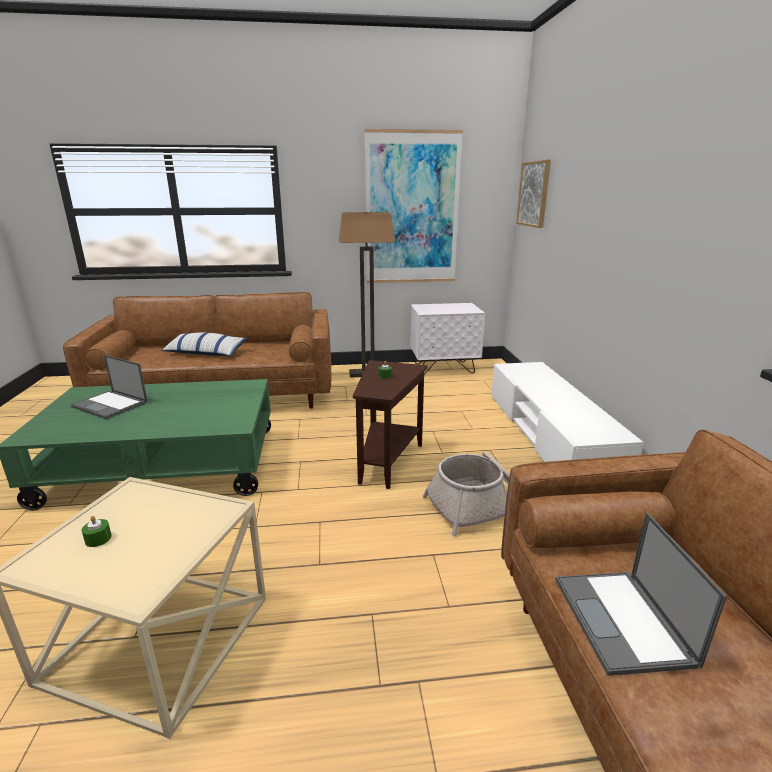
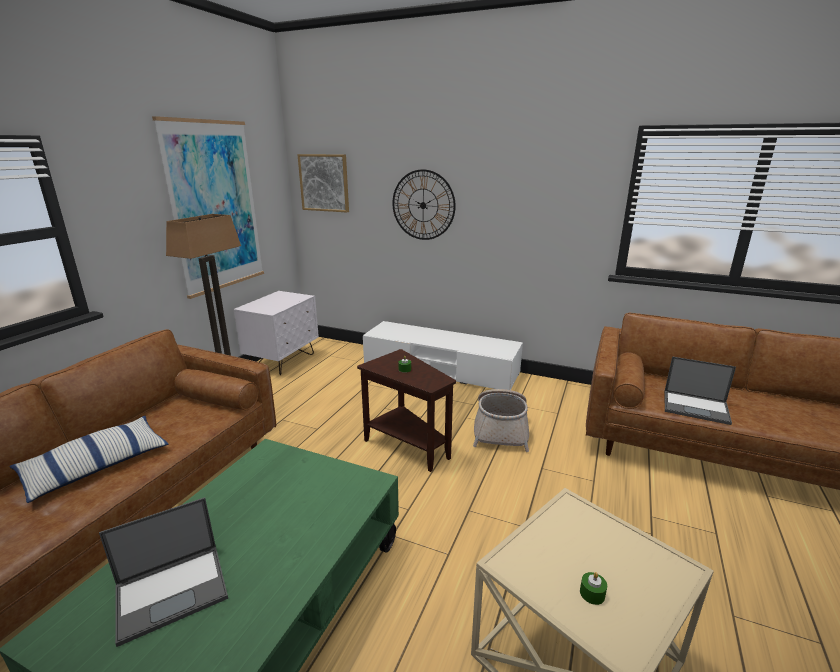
camera: 60 degrees left, 0 degrees up
none -> wall clock [392,169,456,240]

